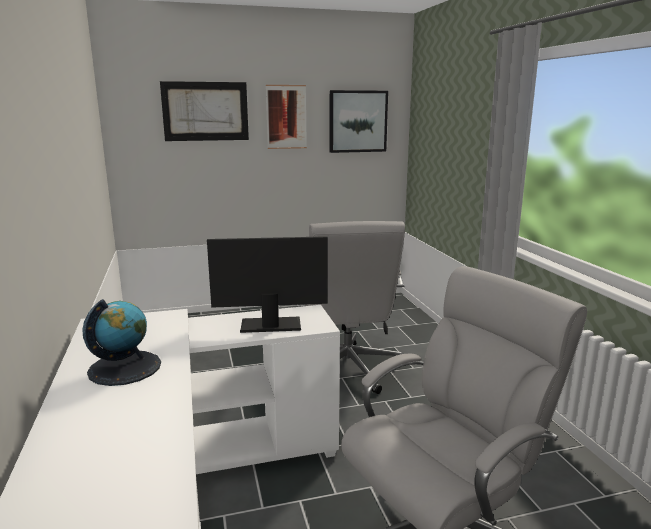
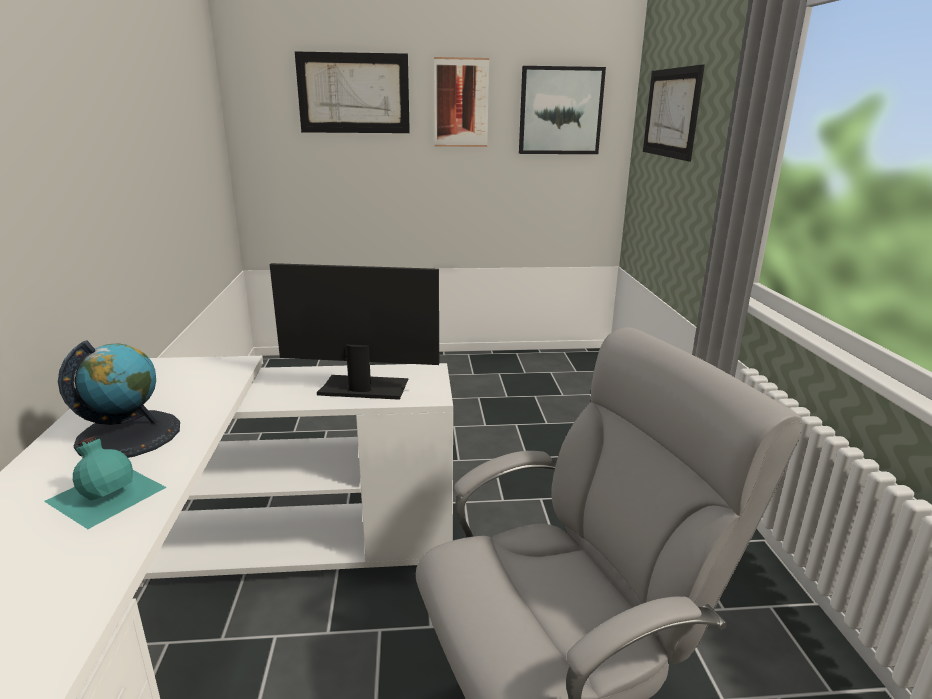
camera: 10 degrees right, 5 degrees up
grey office chair [297,221,405,394] -> none
none -> turquoise bottle [44,436,167,529]
none -> picture [643,64,705,161]

